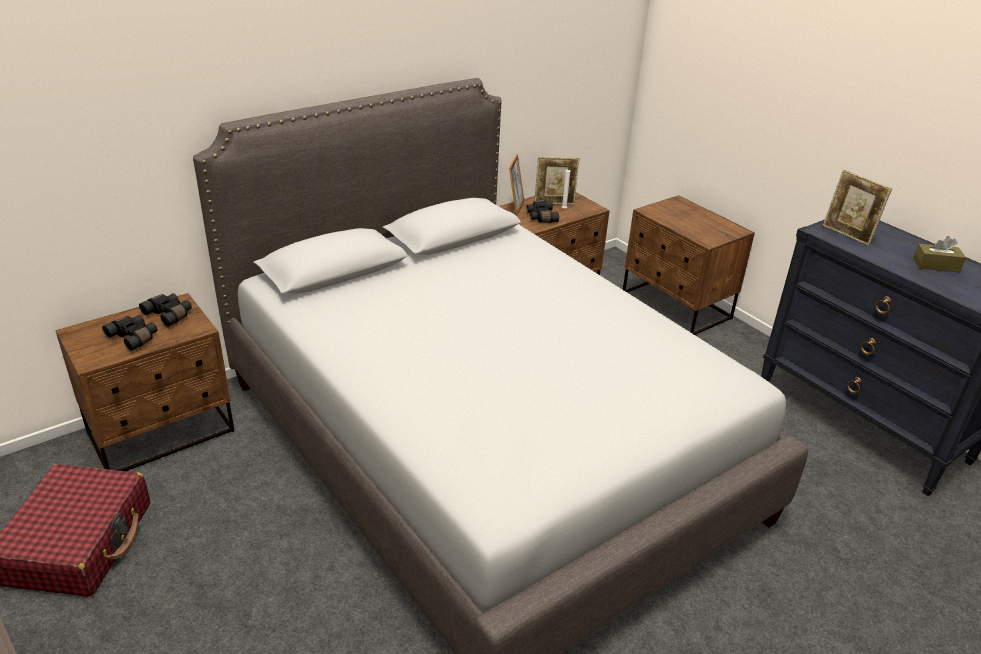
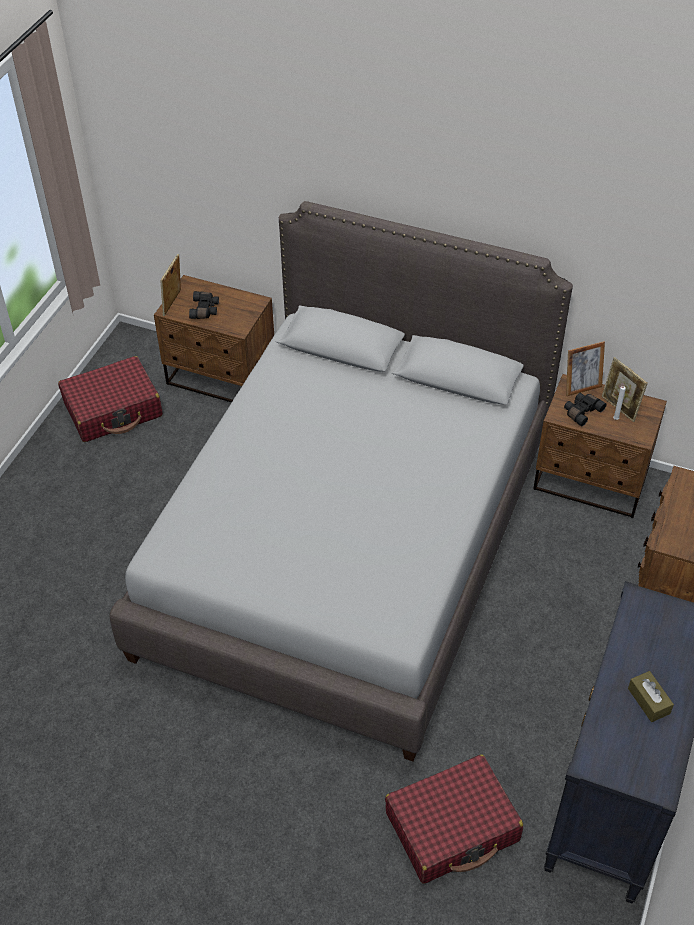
camera: 60 degrees right, 15 degrees up
black binoculars [139,293,192,327] -> none
picture frame [823,169,892,246] -> picture frame moved to [160,254,181,316]
none -> red suitcase [385,754,523,884]

